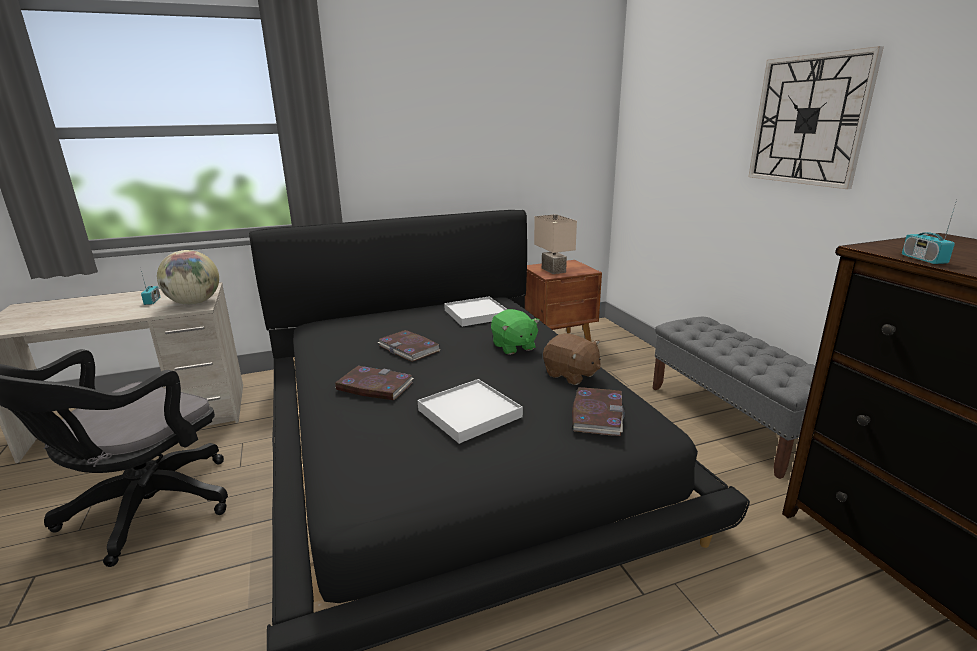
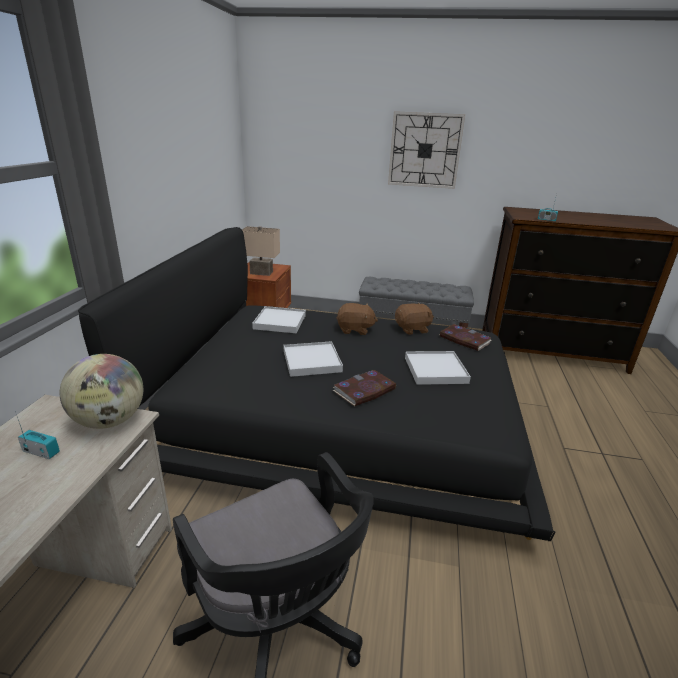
camera: 60 degrees left, 5 degrees up
book [377,330,440,362] -> white tray [284,341,343,377]
green plush toy [491,309,540,355] -> brown plush toy [336,303,378,335]

